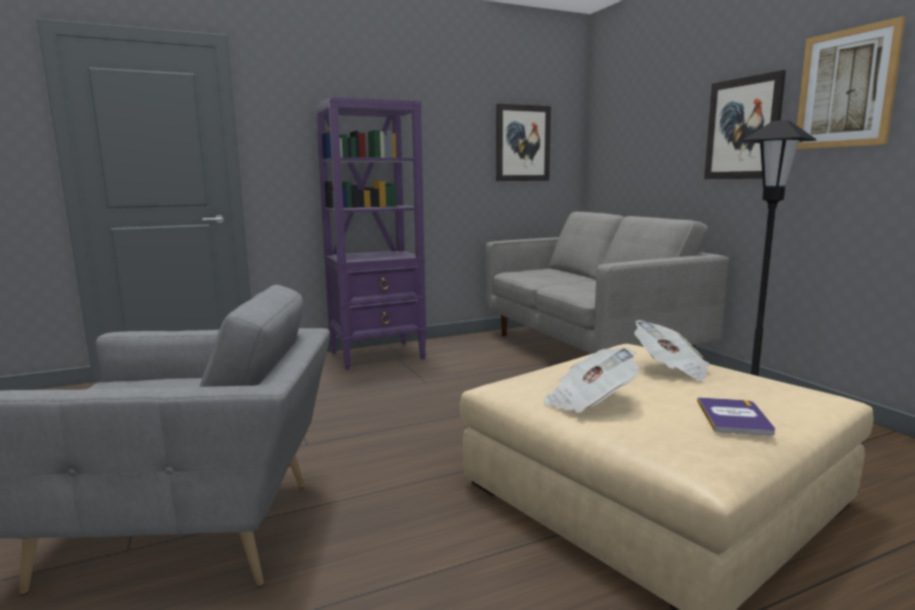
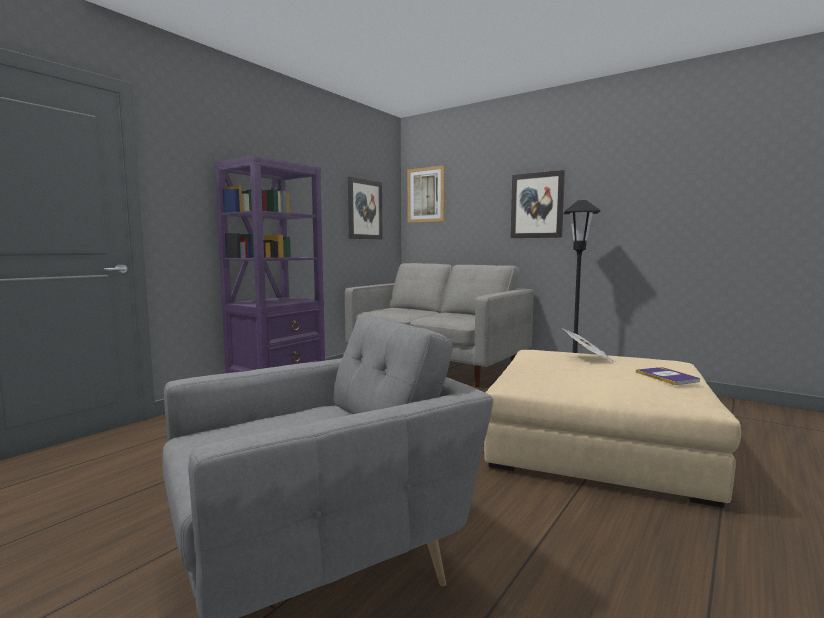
camera: 30 degrees left, 5 degrees down
newspaper [543,348,639,413] -> none
picture [797,16,906,149] -> picture moved to [407,165,445,223]

